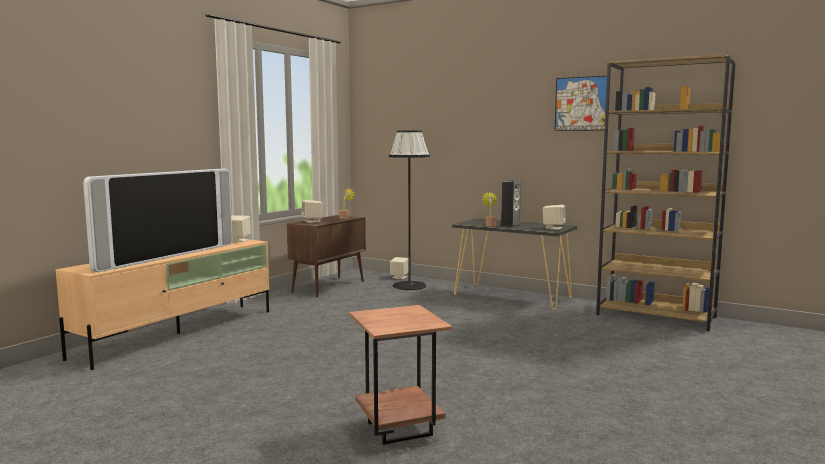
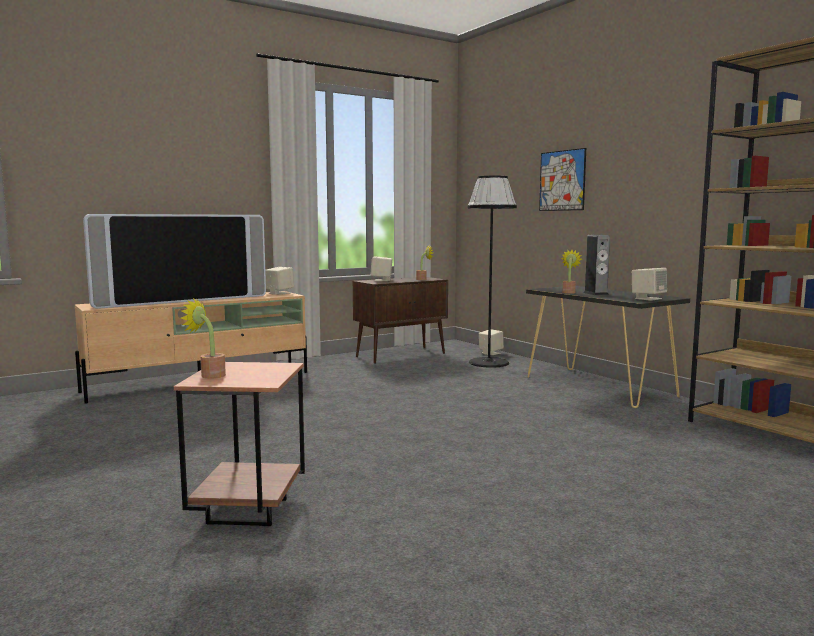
camera: 25 degrees right, 0 degrees up
picture [555,76,607,131] -> picture moved to [539,148,586,211]
none -> potted plant [181,298,226,379]

